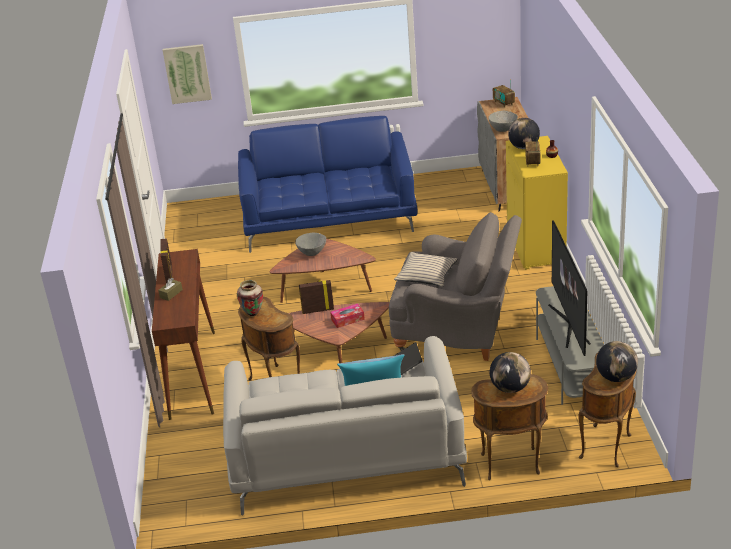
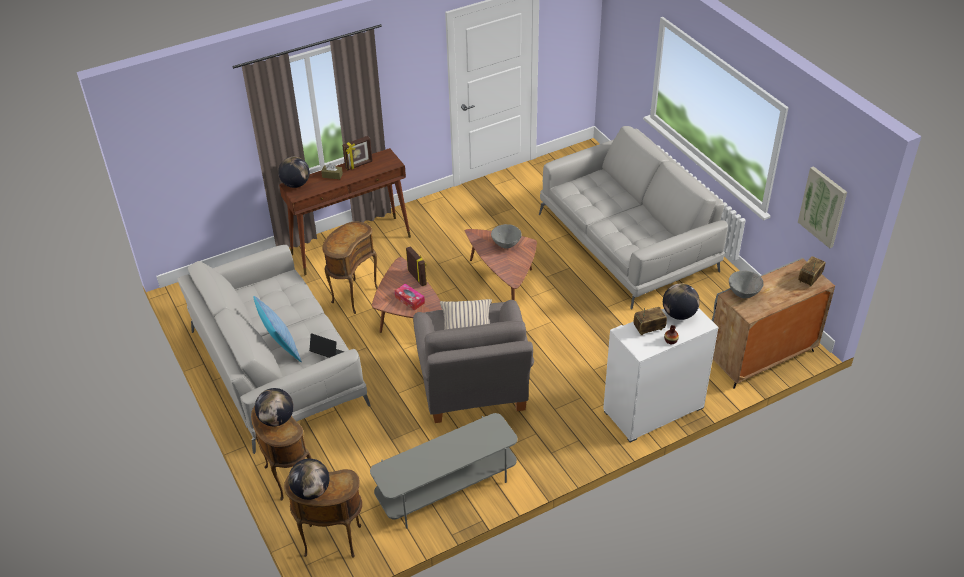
camera: 65 degrees right, 10 degrees up
picture [163,44,212,104] -> picture moved to [798,166,847,248]
vase [237,280,263,317] -> none
blue sofa [238,116,418,253] -> grey sofa [539,126,728,309]
yellow cabinet [506,136,568,270] -> white cabinet [603,308,718,442]
television [548,220,591,356] -> none
none -> globe [278,157,310,188]

